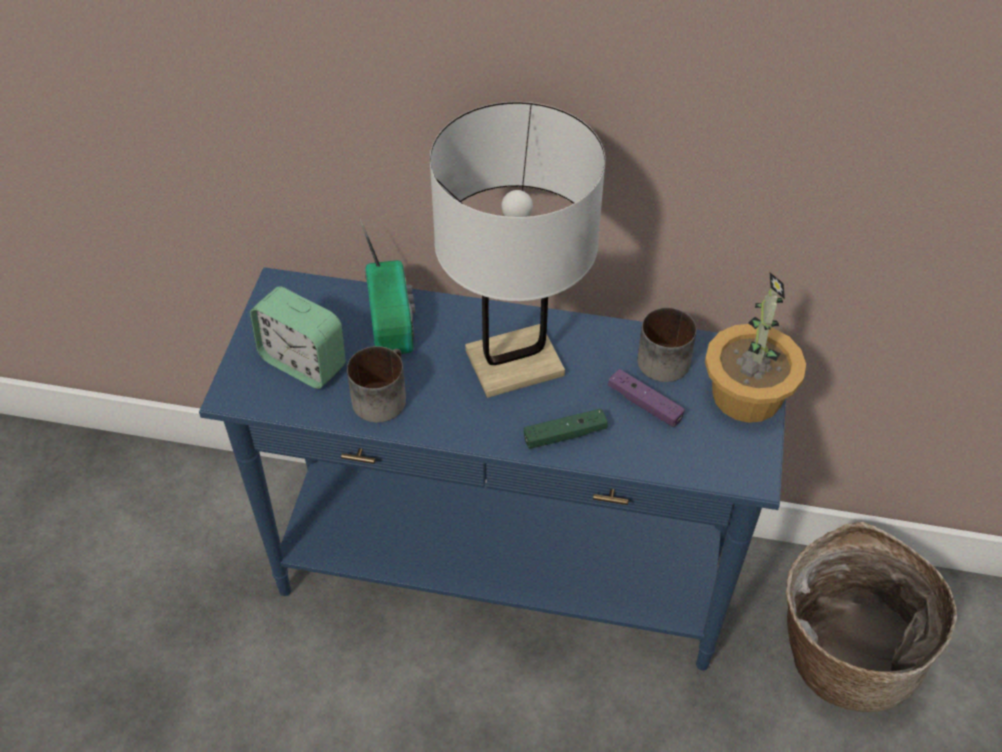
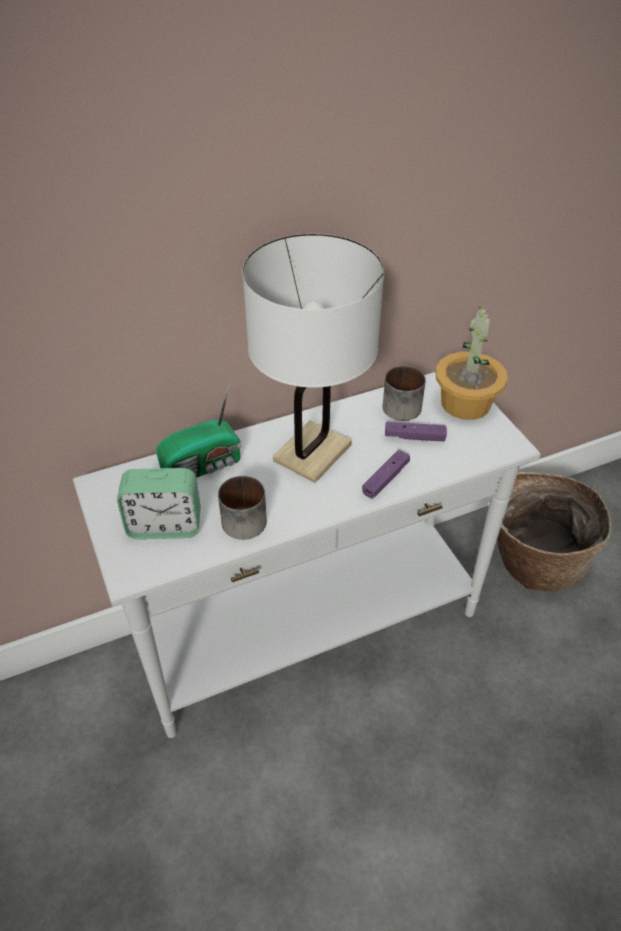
camera: 35 degrees left, 5 degrees down
blue console table [199,267,786,671] -> white console table [73,372,541,738]
radio [359,218,416,354] -> radio turned 105 degrees clockwise [156,385,241,478]
green game controller [524,409,608,449] -> purple game controller [362,450,410,499]

